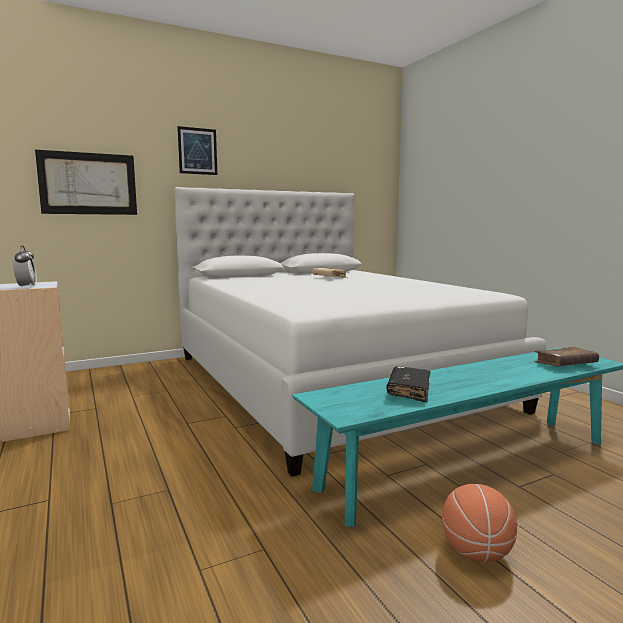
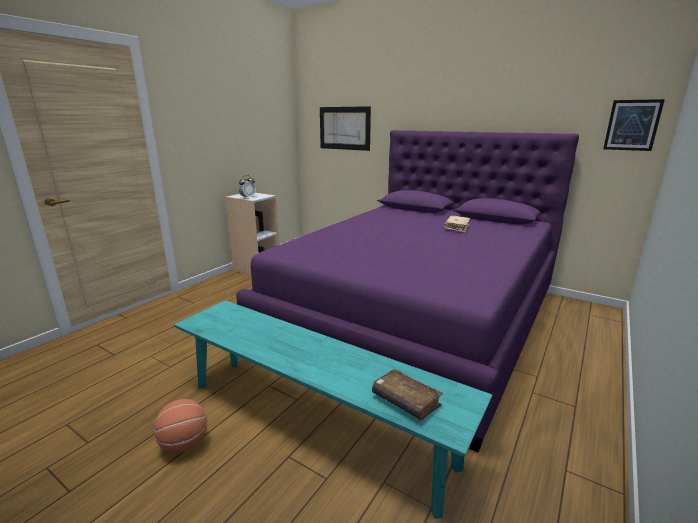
camera: 60 degrees right, 10 degrees up
white bed [174,187,546,477] -> purple bed [236,130,579,453]
picture [177,126,217,175] -> picture moved to [603,99,665,151]
black book [386,366,431,402] -> none

